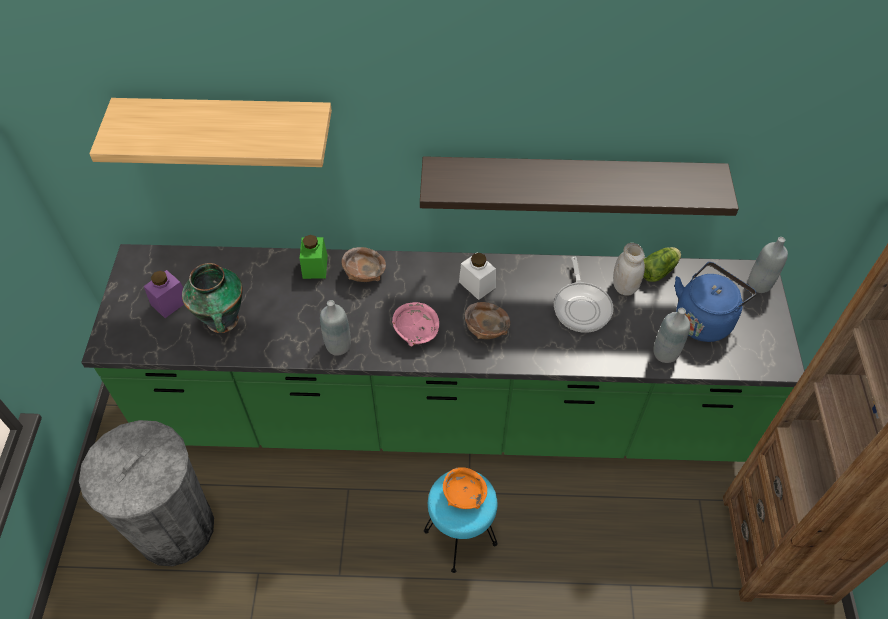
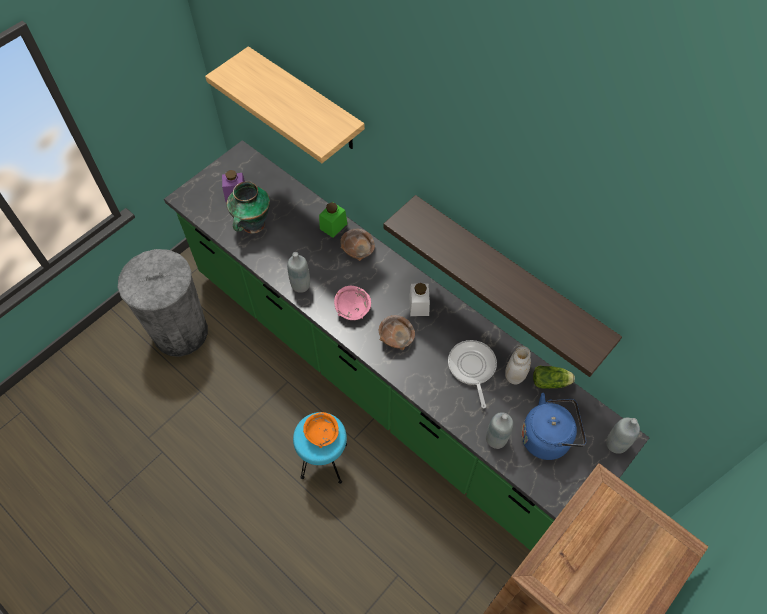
camera: 40 degrees right, 5 degrees up
frying pan [554,256,613,333] -> frying pan turned 135 degrees clockwise [448,340,497,408]

